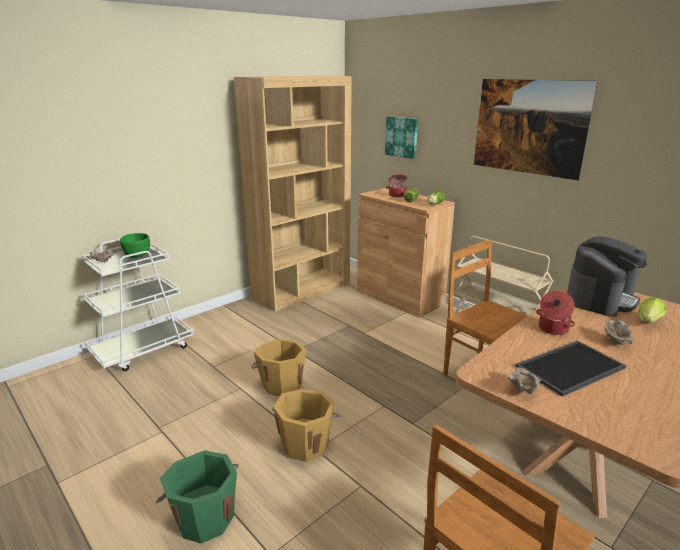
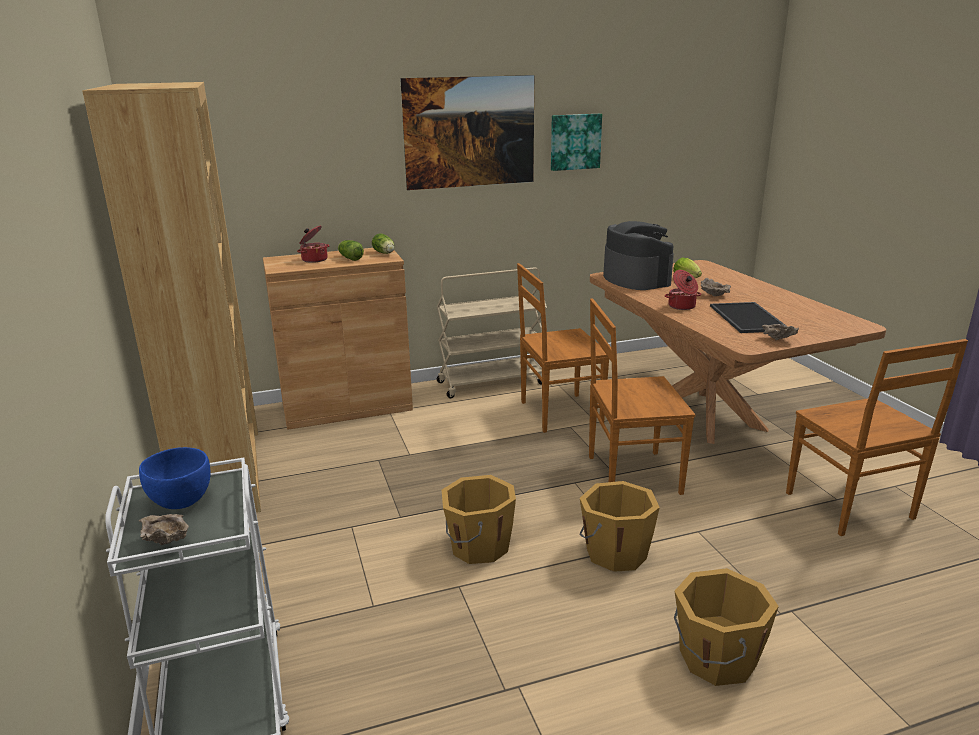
camera: 65 degrees left, 0 degrees up
green bowl [120,233,150,258] -> blue bowl [139,447,210,509]
green bucket [156,450,239,544] -> orange bucket [674,568,779,686]
picture [385,116,418,159] -> picture moved to [551,114,602,171]
none -> brown chair [589,298,695,495]

